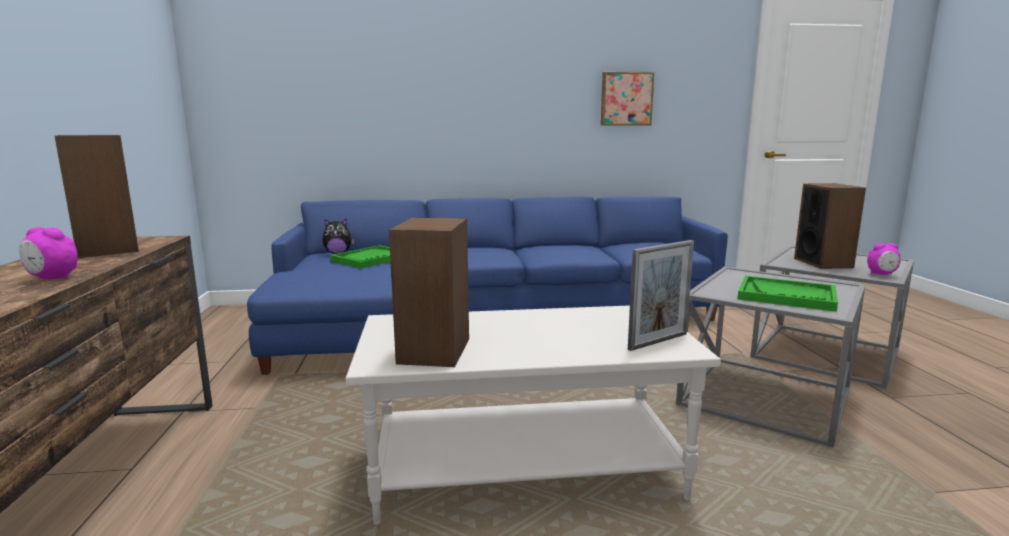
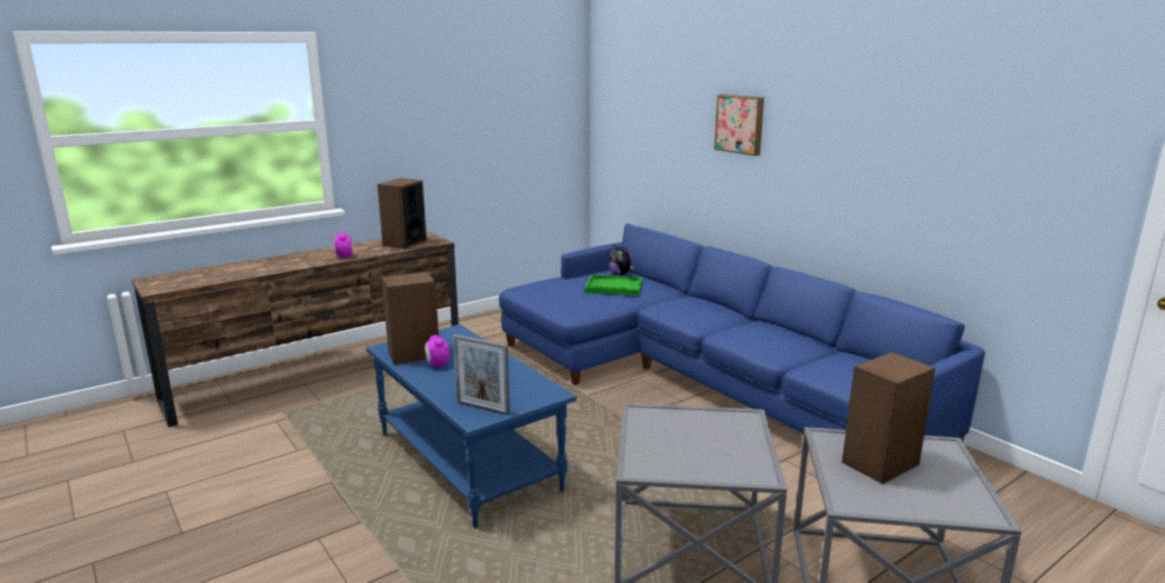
camera: 60 degrees right, 5 degrees up
white coffee table [346,305,721,525] -> blue coffee table [366,324,576,528]
picture [601,72,654,126] -> picture moved to [714,94,764,156]
green tray [737,276,838,312] -> none
alarm clock [867,243,901,275] -> alarm clock moved to [425,335,450,368]

